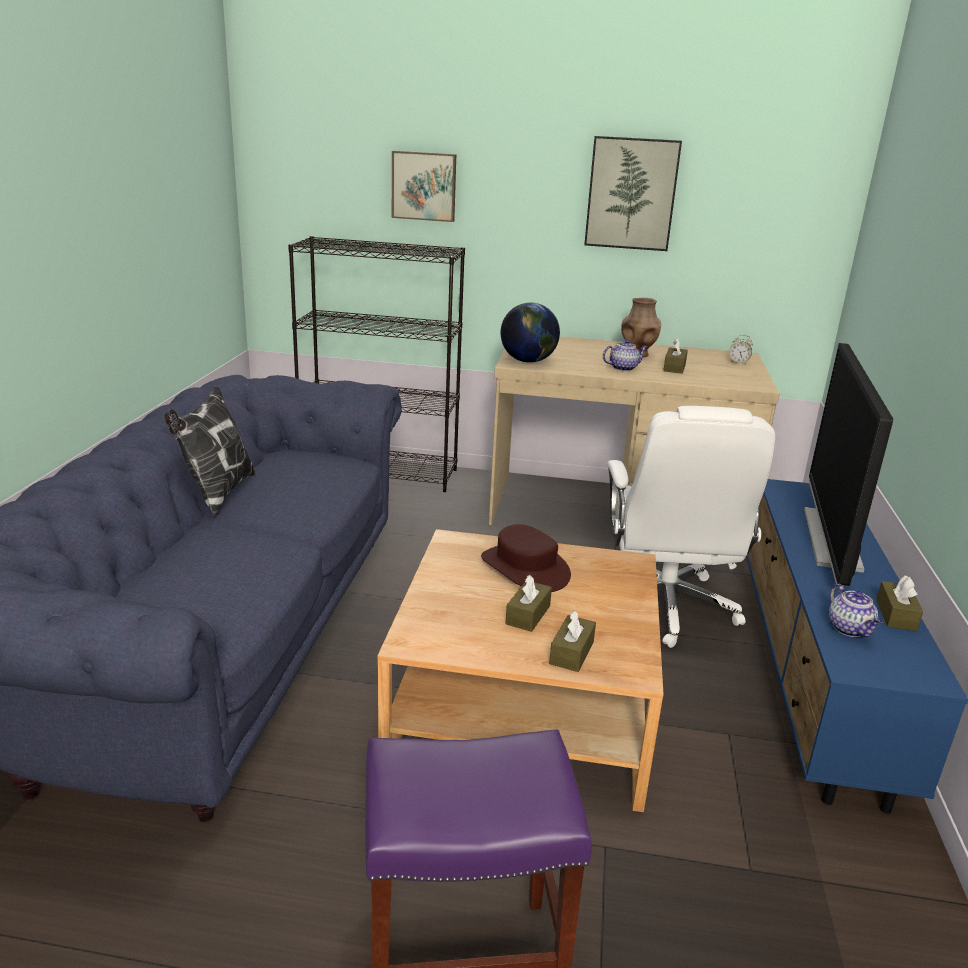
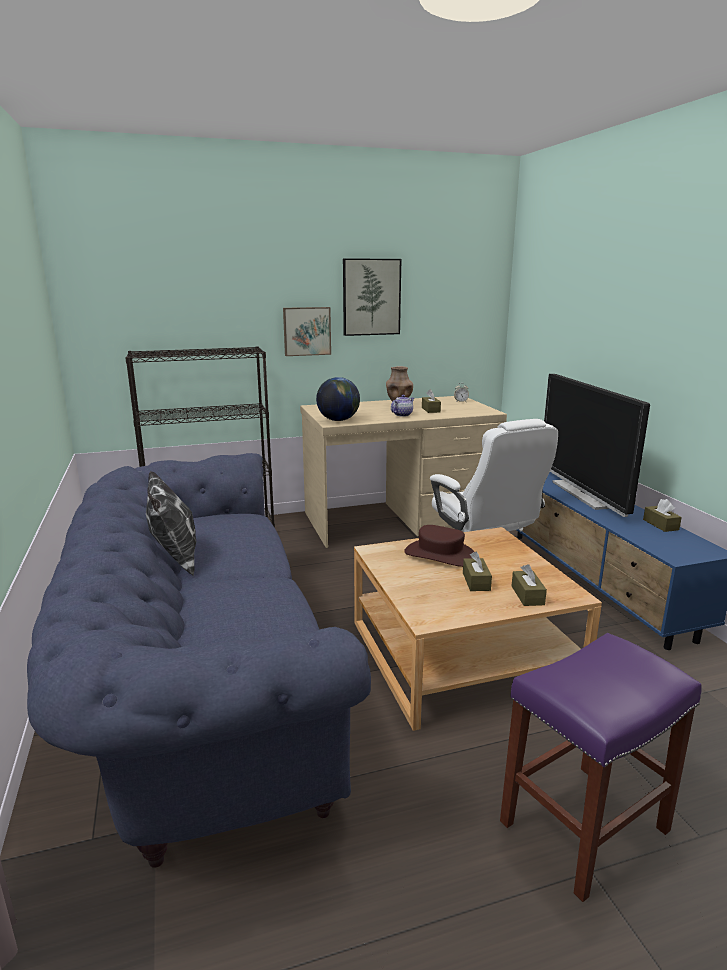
camera: 25 degrees left, 5 degrees down
picture [392,151,456,222] -> picture moved to [283,307,331,356]
teapot [829,584,883,637] -> none

